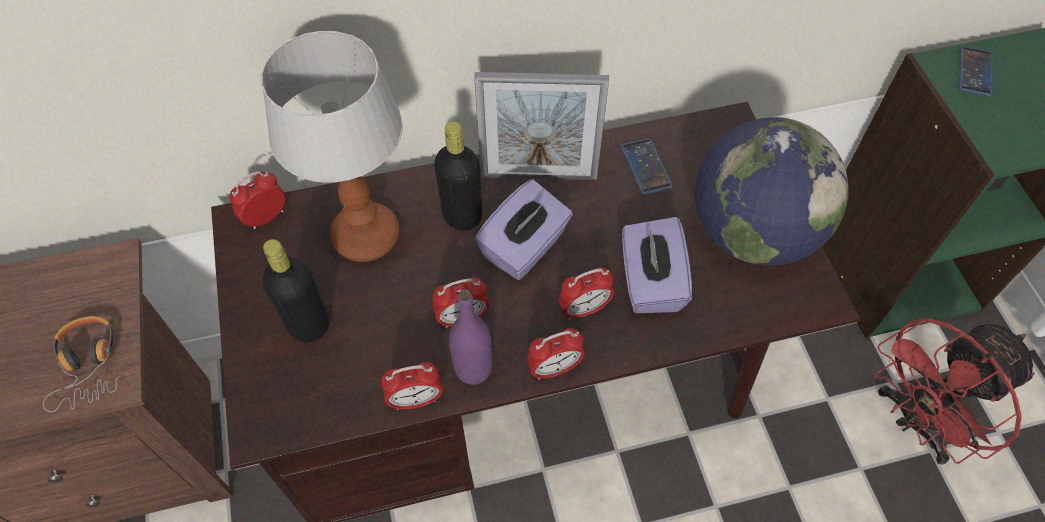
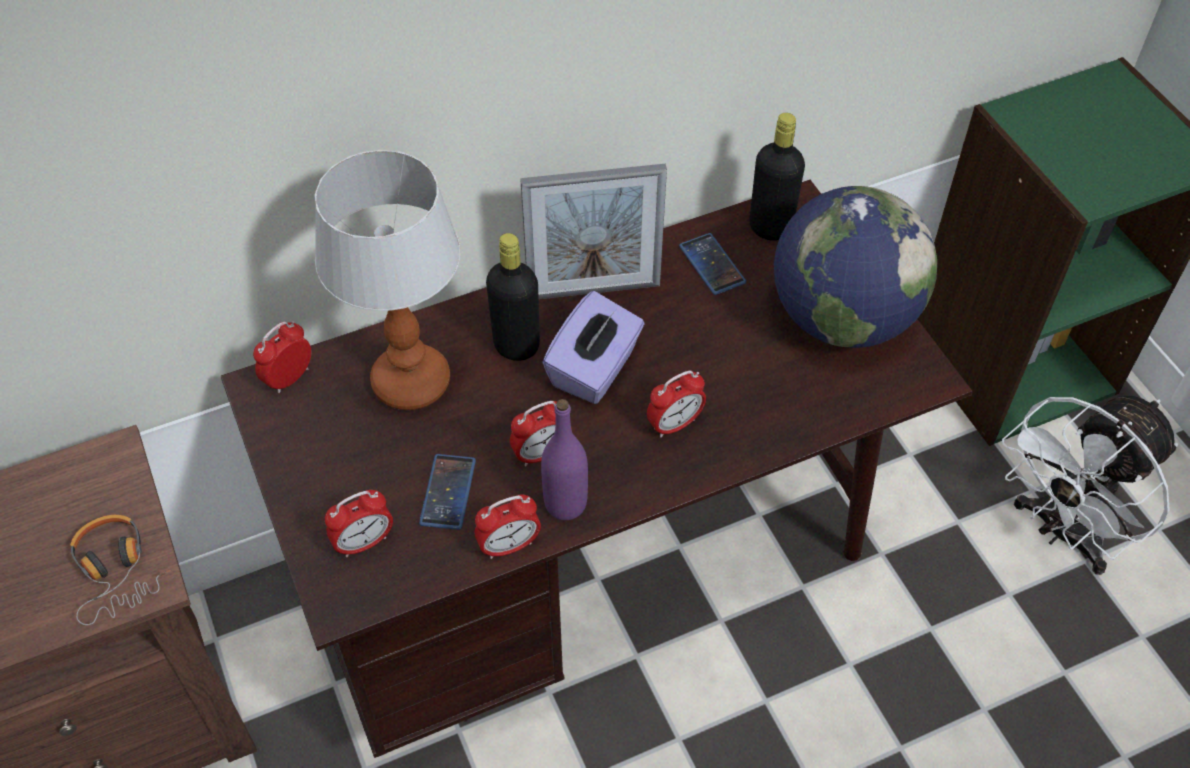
camera: 10 degrees left, 5 degrees down
black bottle [263,239,329,342] -> black bottle moved to [749,113,805,241]
alarm clock [527,328,585,380] -> alarm clock moved to [325,490,393,557]
purple tissue box [622,217,692,313] -> none
red fan [875,318,1035,465] -> white fan [1002,395,1178,575]
phone [959,46,993,97] -> phone moved to [419,454,476,530]

